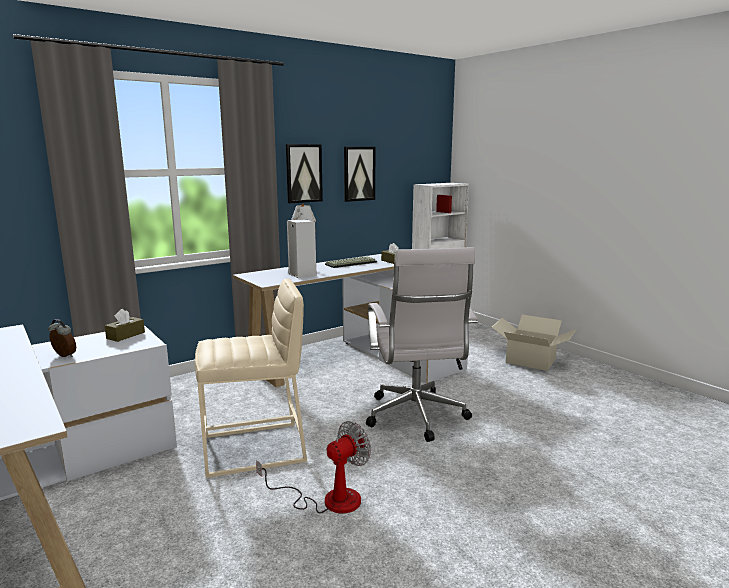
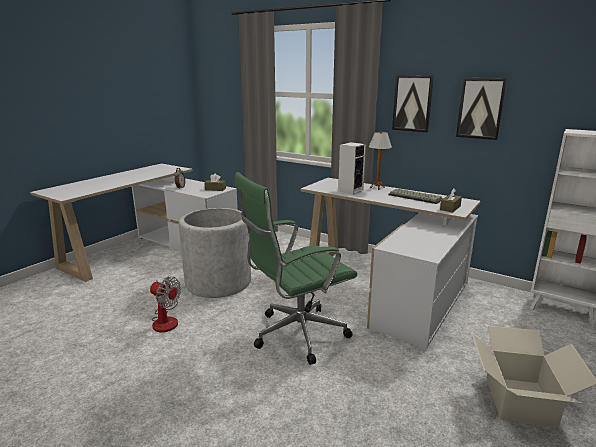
camera: 70 degrees right, 5 degrees up
beige stool [195,279,307,478] -> grey planter [179,208,251,298]
white office chair [366,247,478,442] -> green office chair [235,172,357,365]

